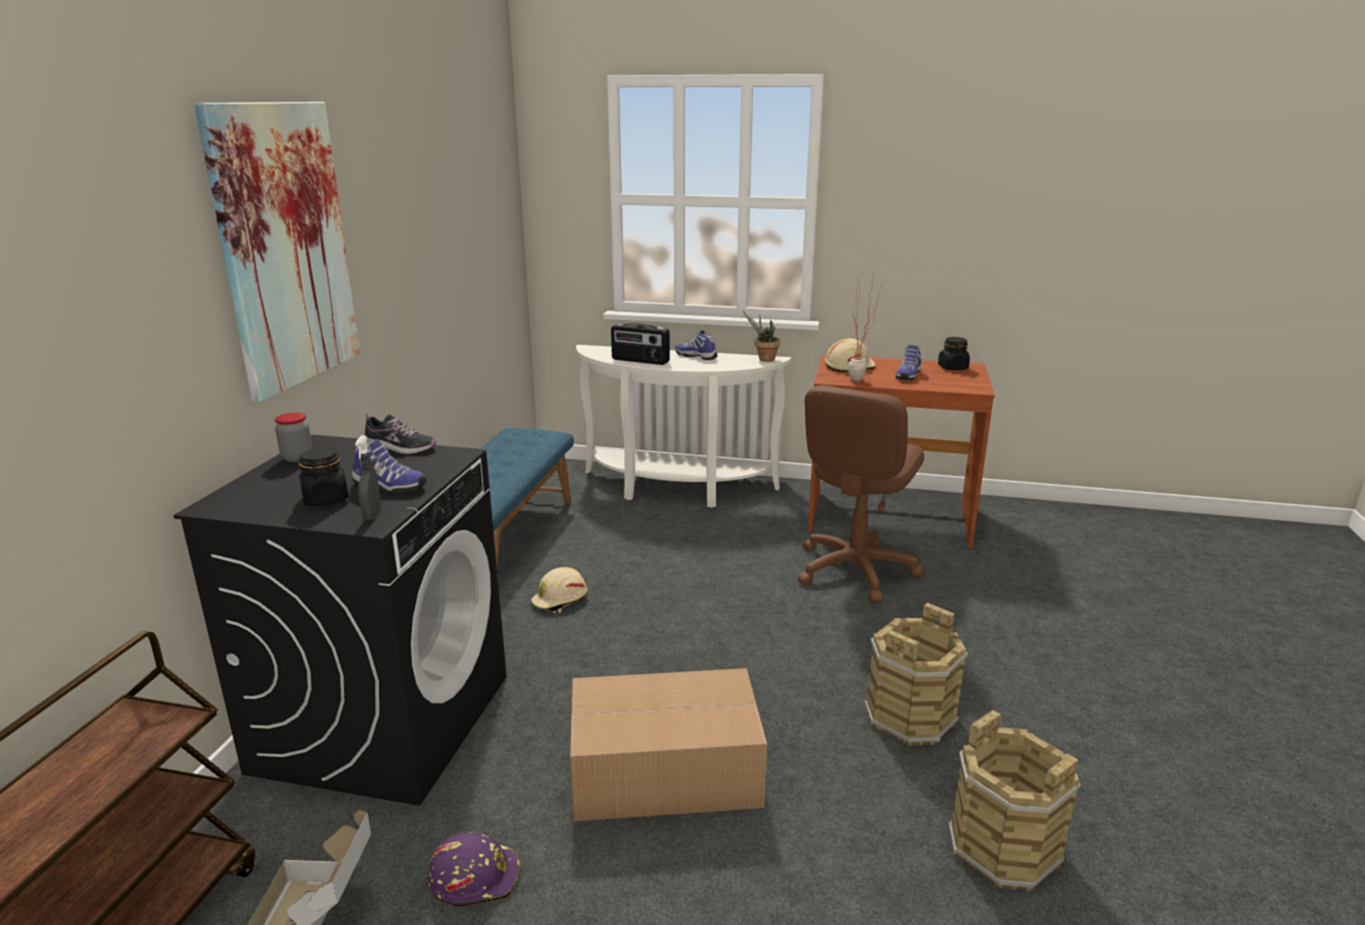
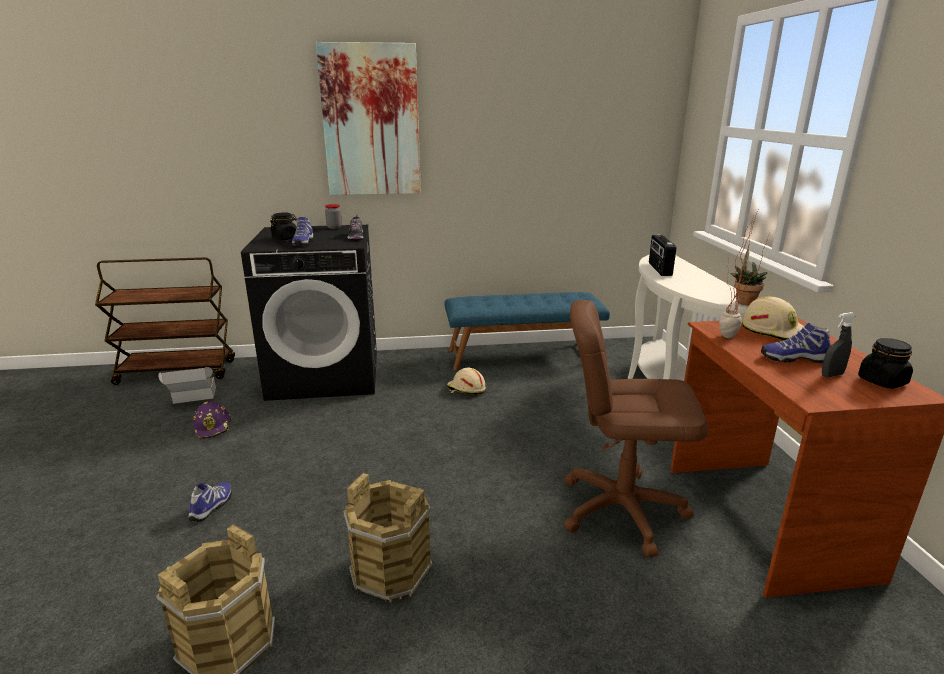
camera: 70 degrees right, 0 degrees up
grey spray bottle [355,435,381,521] -> grey spray bottle moved to [822,312,856,377]
cardboard box [570,668,767,821] -> none
shoe [675,330,718,360] -> shoe moved to [189,482,232,522]

